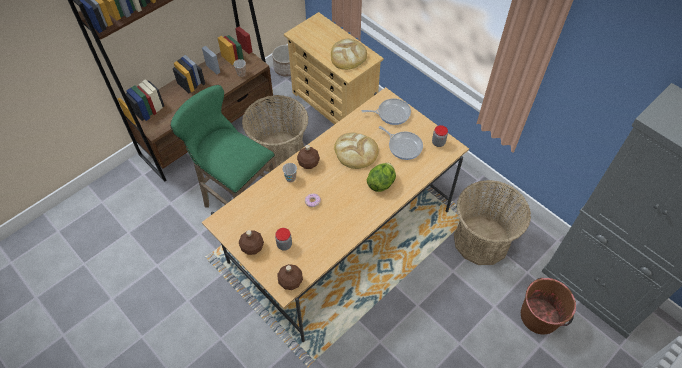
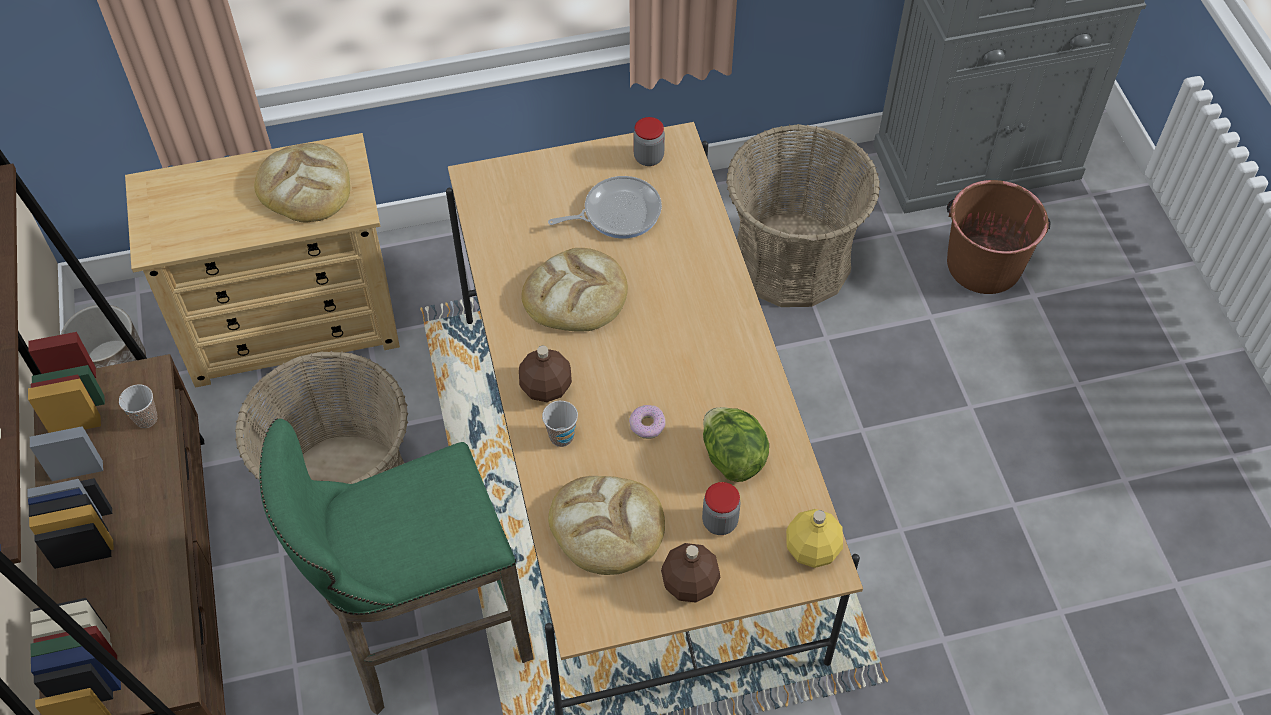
camera: 60 degrees left, 0 degrees up
brown bottle [277,264,303,290] -> yellow bottle [786,509,843,568]
frying pan [361,98,411,125] -> none
lettuce [367,163,396,192] -> lettuce moved to [703,407,769,482]
none -> bread [548,476,665,575]

